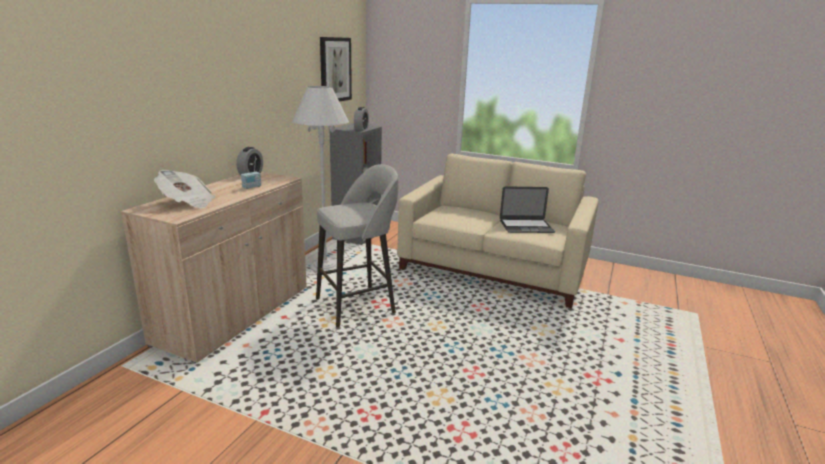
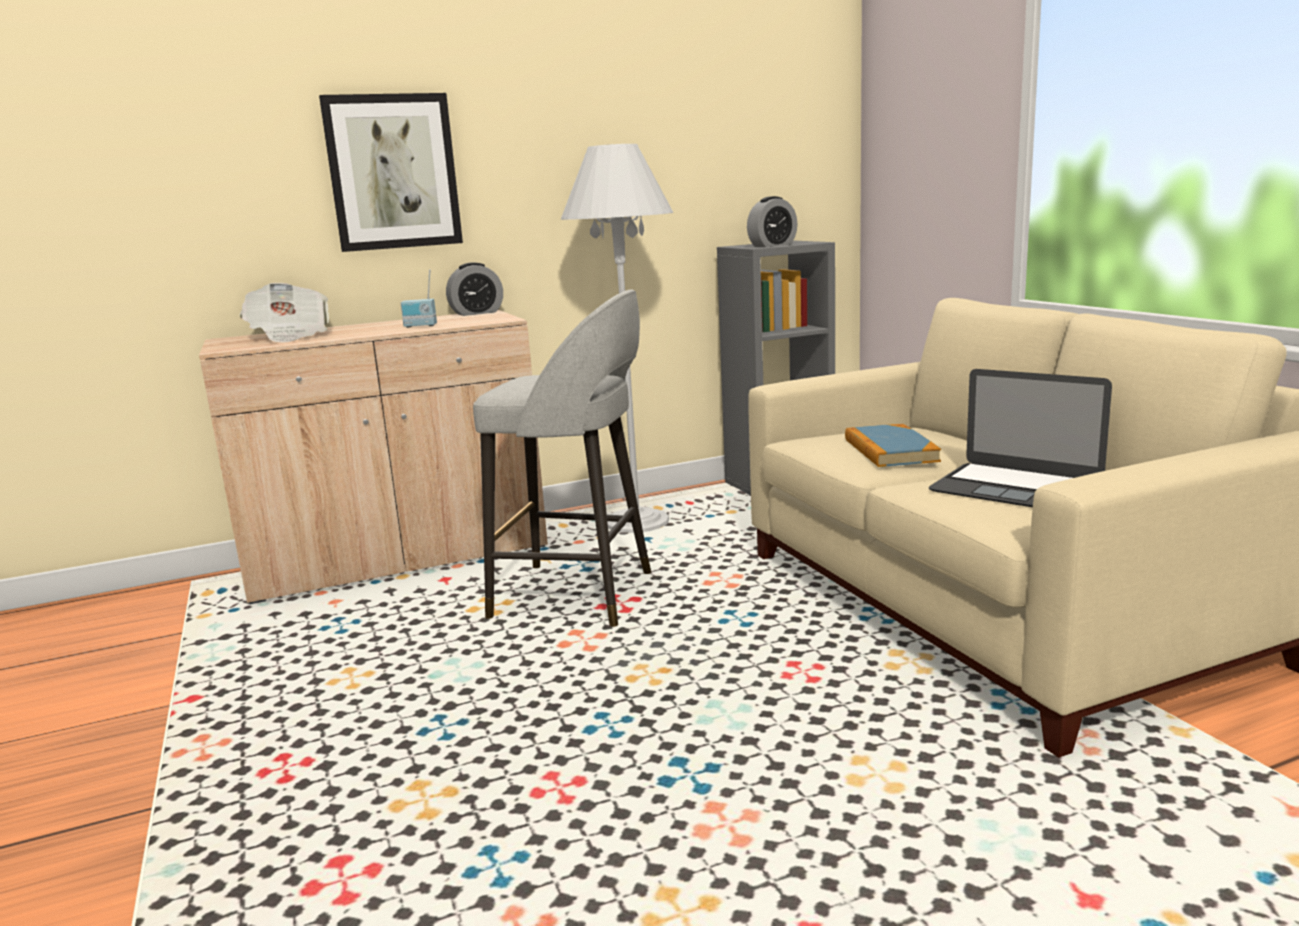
camera: 45 degrees right, 5 degrees down
picture [320,37,352,102] -> picture moved to [319,93,463,252]
none -> book [845,424,941,467]

